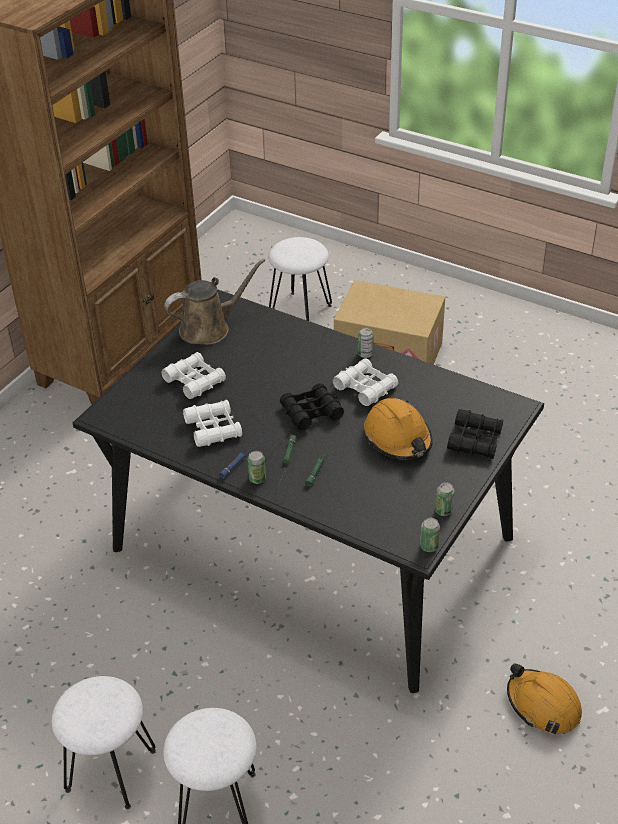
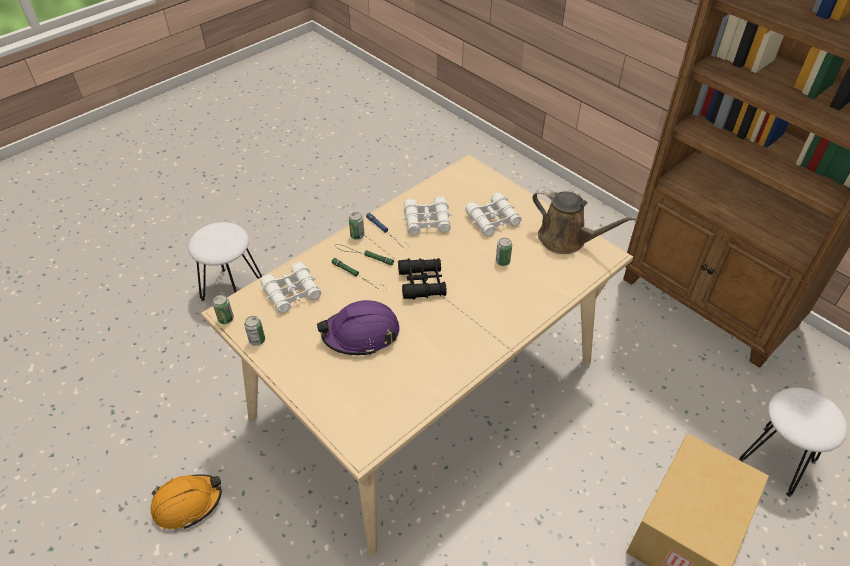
camera: 105 degrees right, 5 degrees up
white stool [52,676,156,809] -> none
black dining table [73,289,544,693] -> beige dining table [201,154,633,554]
brown watering can [164,259,266,345] -> brown watering can turned 45 degrees counterclockwise [532,188,638,254]
white binoculars [333,358,398,406] -> white binoculars moved to [261,262,321,313]
can [358,328,374,358] -> can moved to [496,238,512,266]
orange hard hat [364,398,433,459] -> purple hard hat [317,300,400,355]
black binoculars [447,409,503,459] -> none

